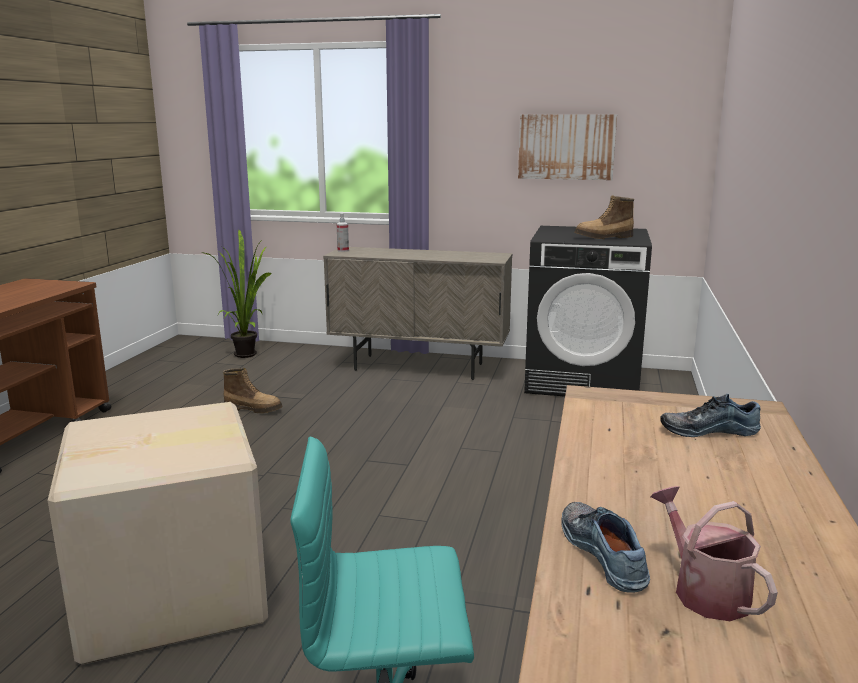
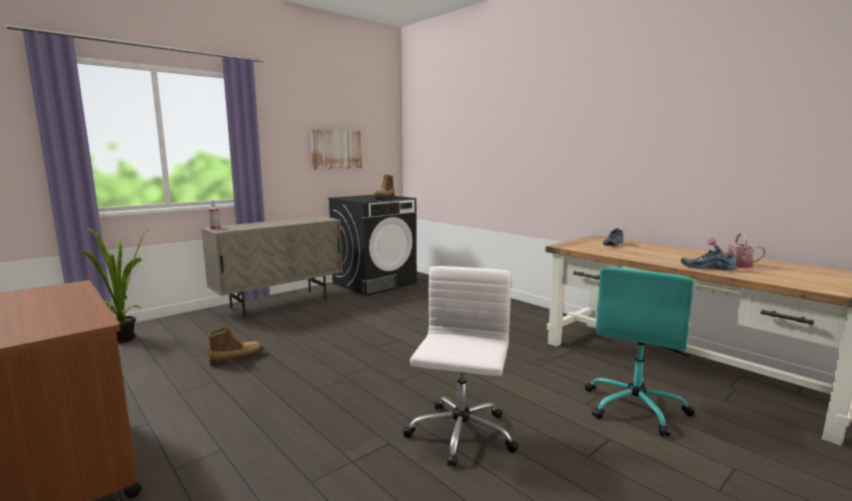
camera: 55 degrees left, 5 degrees down
cardboard box [48,402,268,665] -> white office chair [403,266,518,467]

